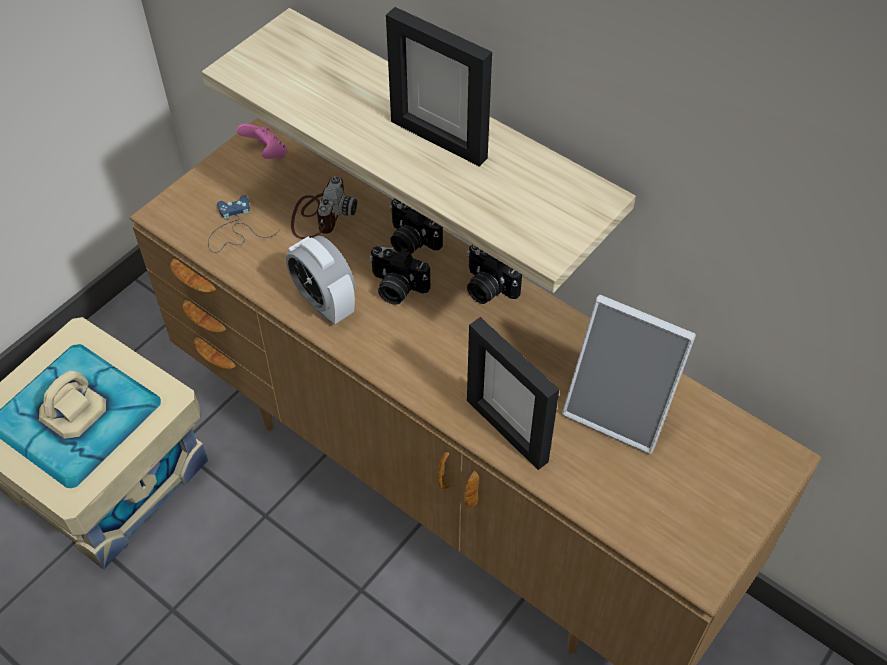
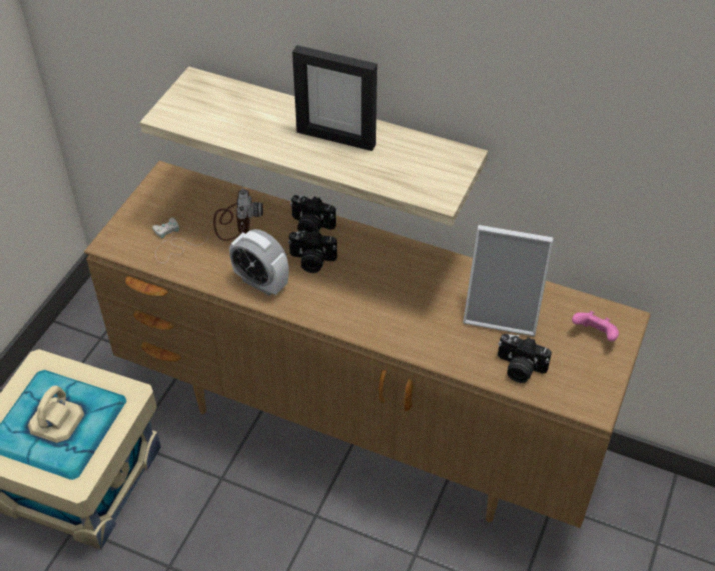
camera: 15 degrees left, 5 degrees down
blue game controller [208,195,280,253] -> white game controller [152,218,209,263]
pink game controller [237,124,287,159] -> pink game controller moved to [572,311,619,341]
camera [467,245,522,304] -> camera moved to [498,334,552,383]
picture frame [467,317,559,470] -> none

